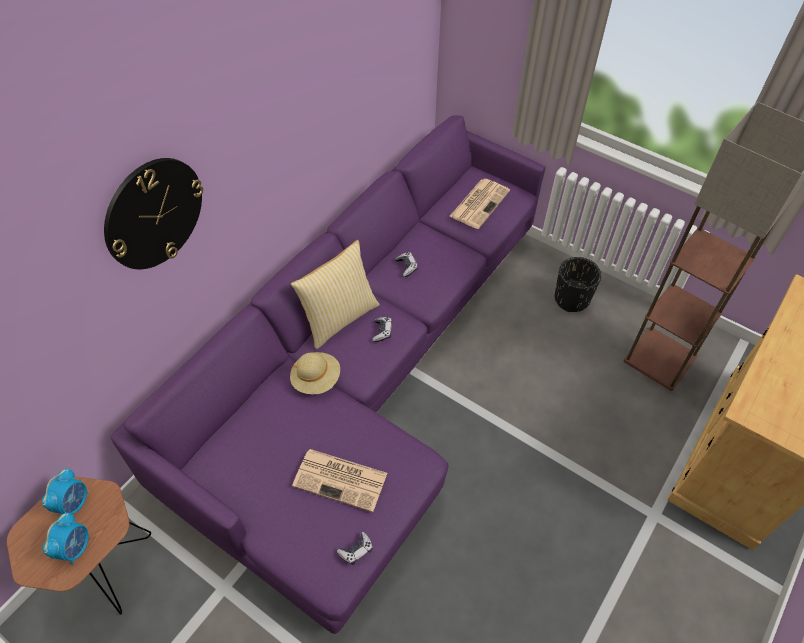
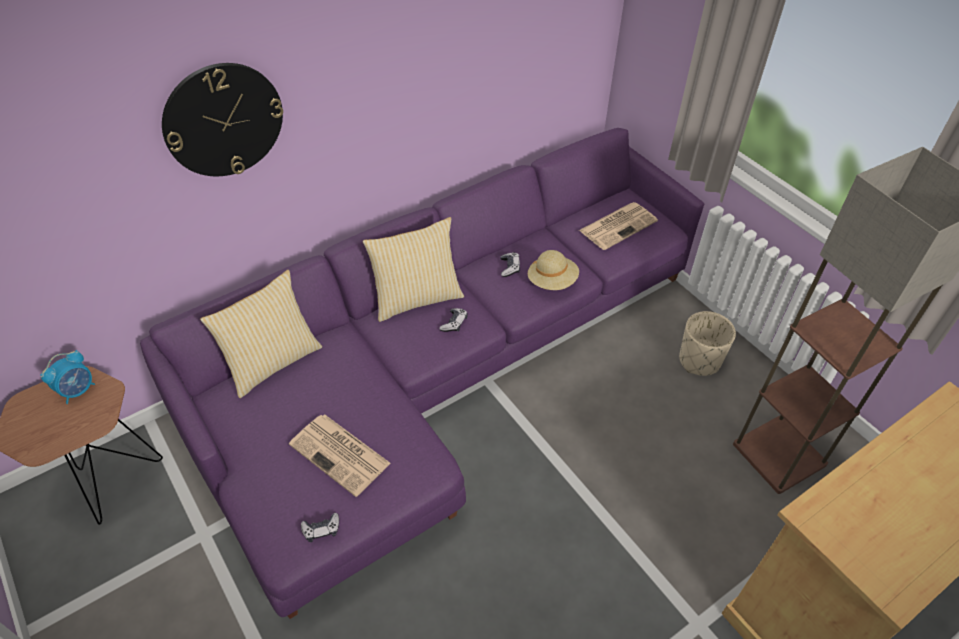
camera: 20 degrees right, 5 degrees down
alarm clock [43,512,89,566] -> none
beige hat [290,352,340,394] -> beige hat moved to [528,250,579,290]
black planter [555,257,601,312] -> beige planter [679,311,736,376]
none -> pillow [200,270,322,398]

